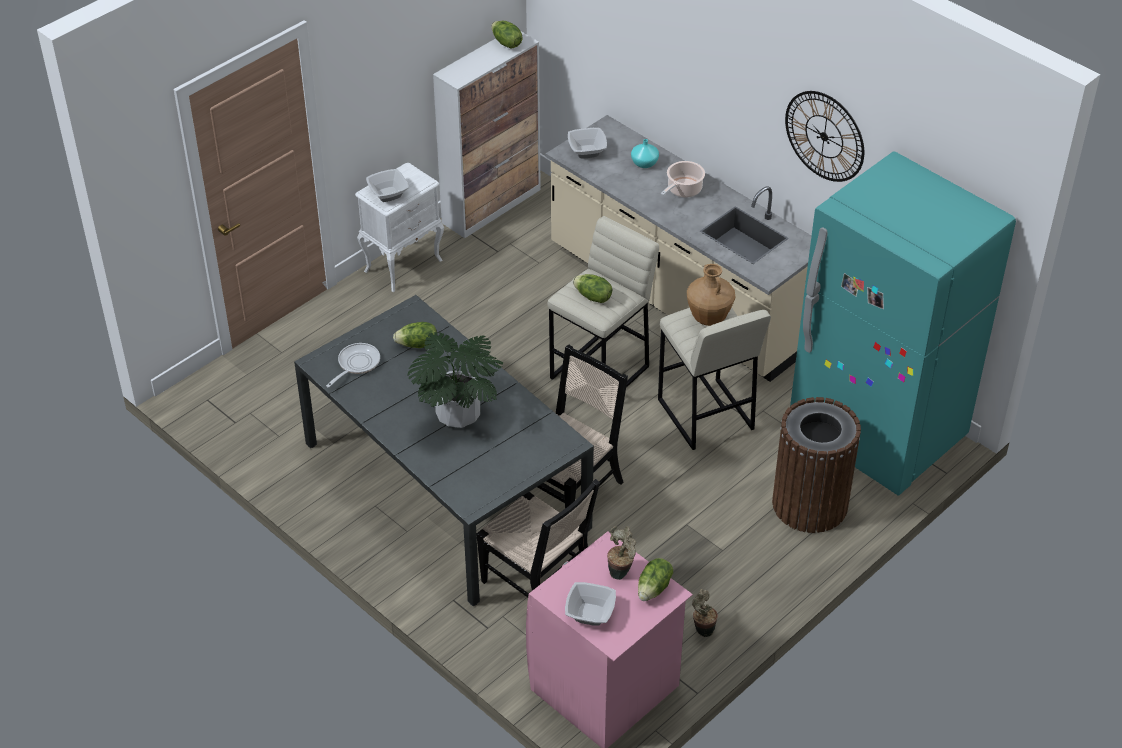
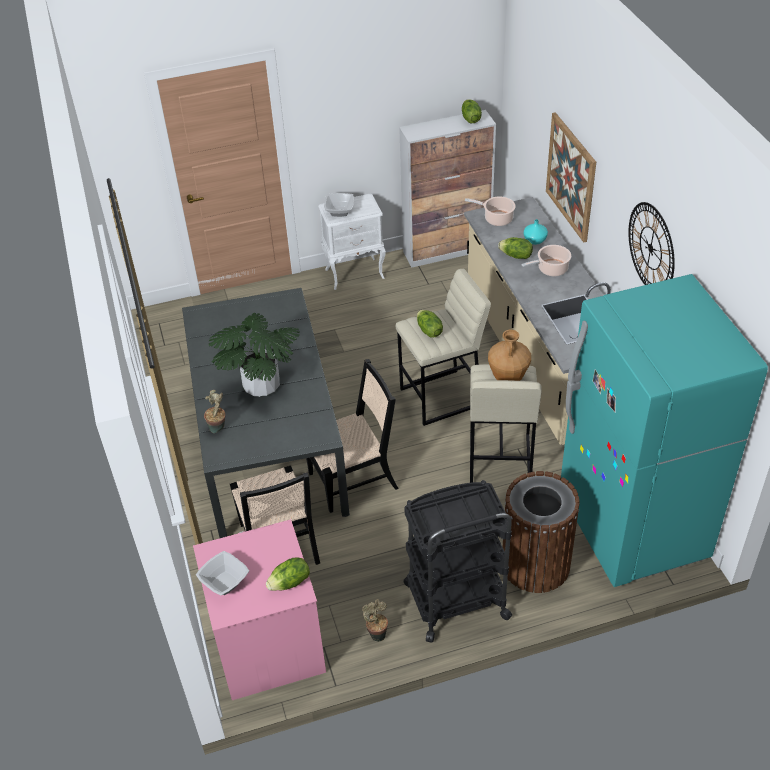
camera: 30 degrees right, 0 degrees up
frying pan [326,343,380,387] -> none
lettuce [393,322,437,348] -> lettuce moved to [498,237,533,259]
bowl [568,128,607,158] -> cooking pot [465,196,516,226]
potted plant [607,526,636,580] -> potted plant moved to [204,390,225,433]
none -> black cart [403,480,512,643]
none -> picture [546,112,596,243]

